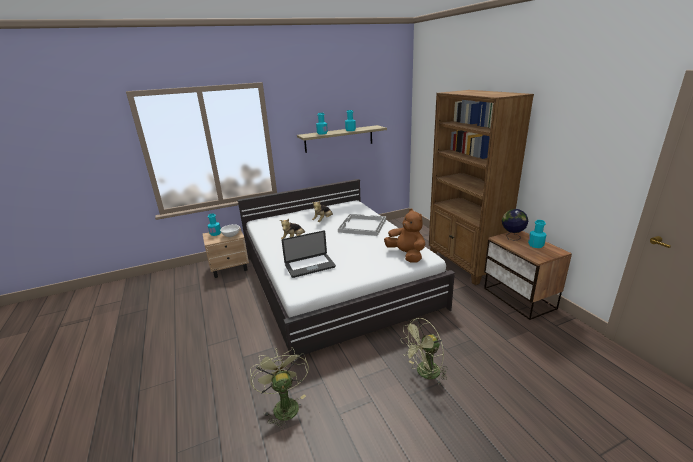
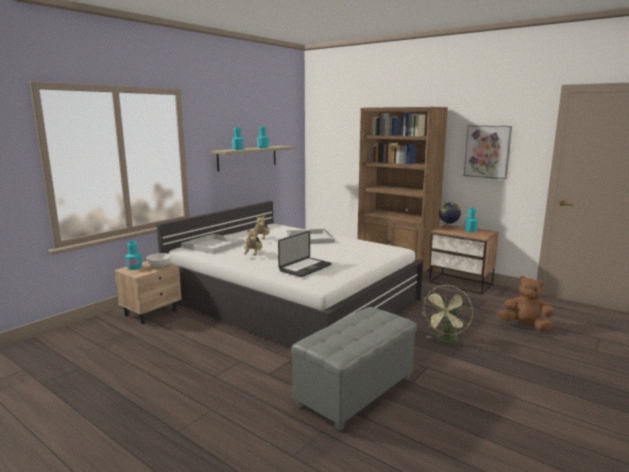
camera: 30 degrees left, 10 degrees down
green fan [250,347,309,429] -> grey ottoman [291,307,417,431]
brown plush toy [384,209,426,263] -> brown plush toy moved to [498,276,555,331]
none -> white tray [181,234,245,254]
none -> picture [464,125,512,179]

